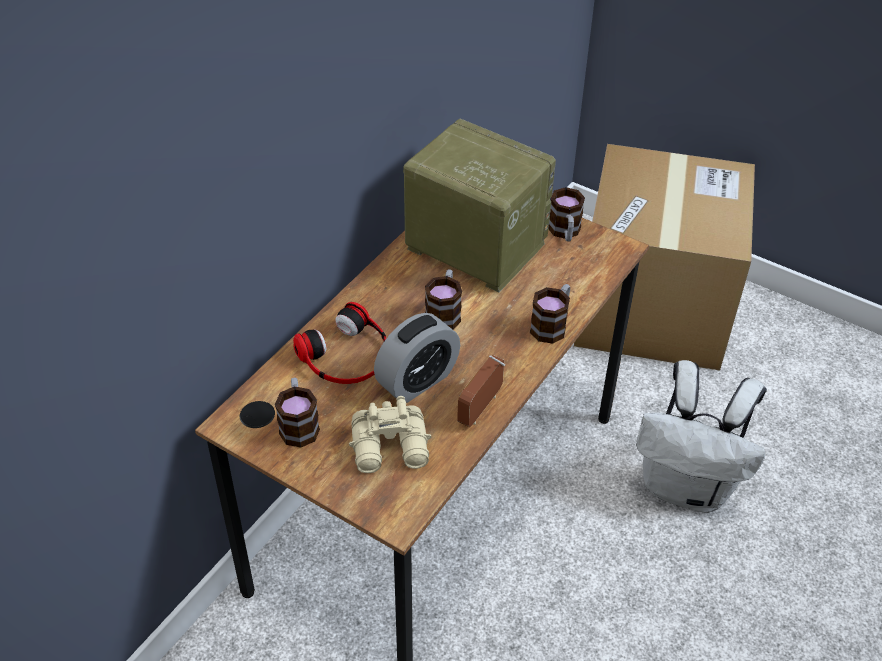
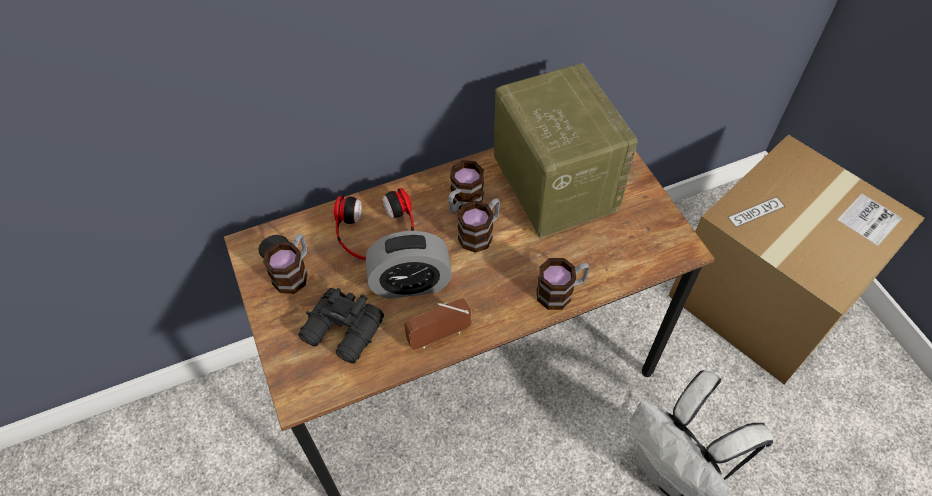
camera: 35 degrees right, 10 degrees up
beige binoculars [349,396,431,473] -> black binoculars [298,288,384,364]
mug [548,187,585,242] -> mug moved to [448,160,484,213]

